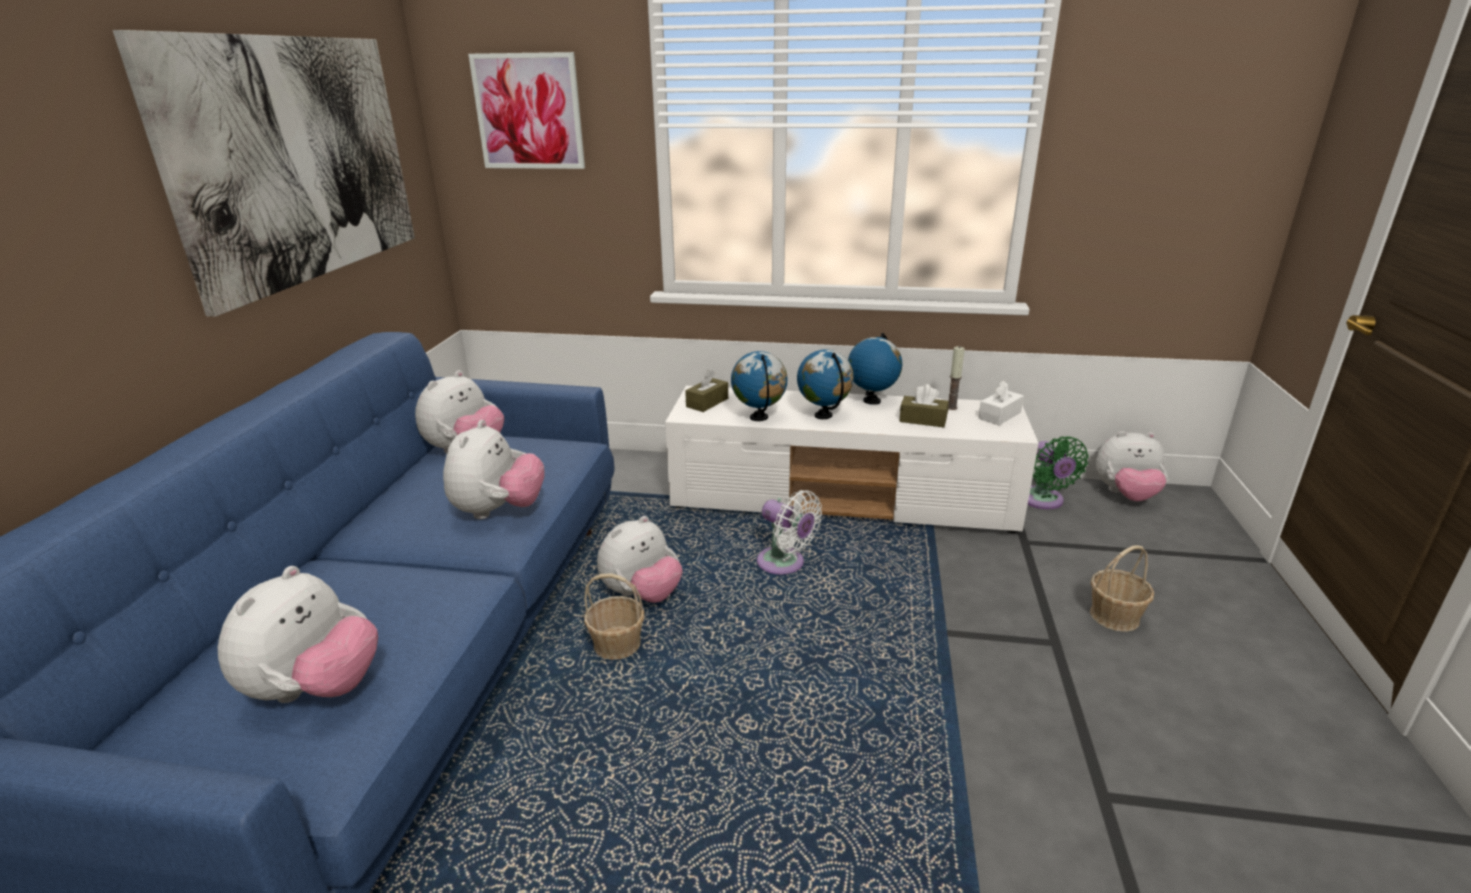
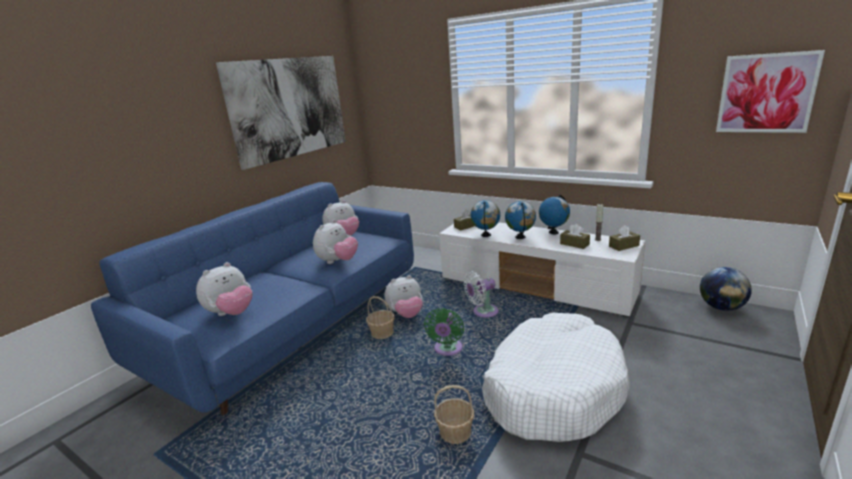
camera: 25 degrees right, 5 degrees down
picture [468,52,585,169] -> picture moved to [716,50,825,133]
white fan [757,490,822,575] -> white fan turned 90 degrees clockwise [464,271,499,318]
white tissue box [978,380,1024,425] -> brown tissue box [609,225,640,251]
green fan [1028,436,1089,509] -> green fan moved to [424,308,464,356]
basket [1090,545,1154,632] -> basket moved to [434,385,474,444]
plush toy [1096,431,1167,501] -> globe [700,267,752,311]
none -> white dog bed [482,313,630,442]

